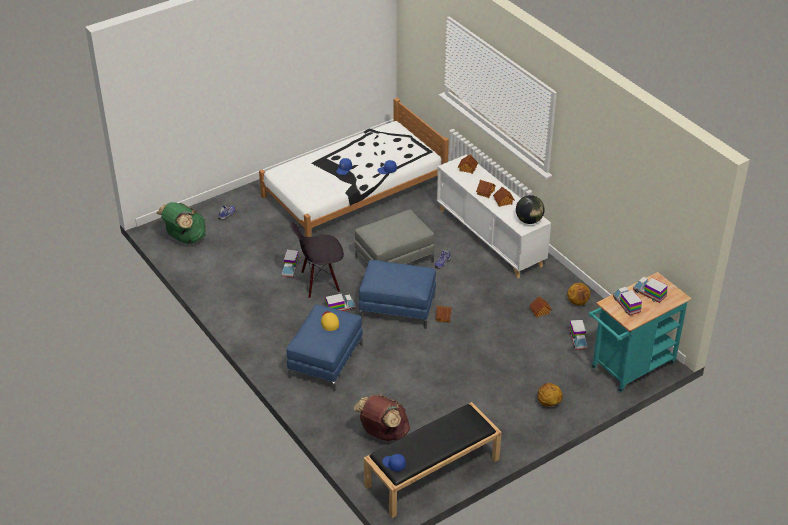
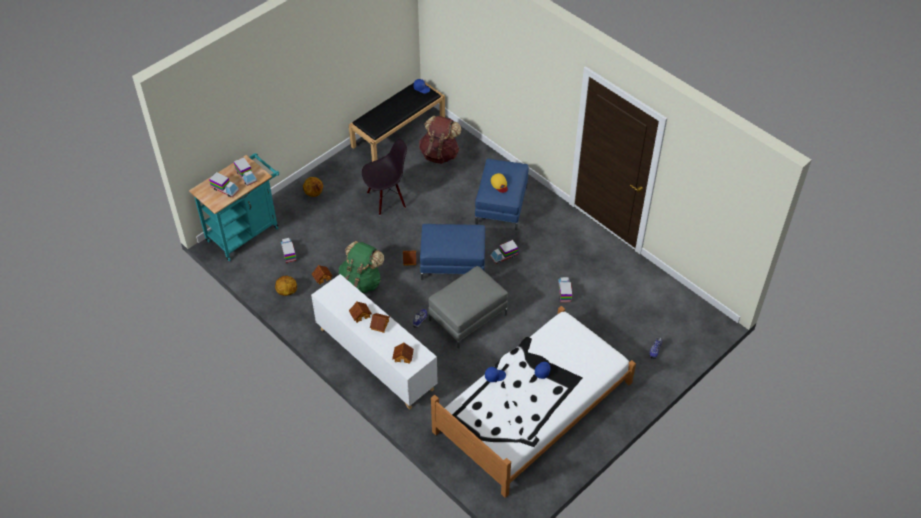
camera: 170 degrees right, 10 degrees up
green backpack [157,202,205,244] -> green backpack moved to [339,241,384,293]
black chair [290,222,344,299] -> black chair moved to [362,139,407,215]
globe [516,195,545,224] -> none

